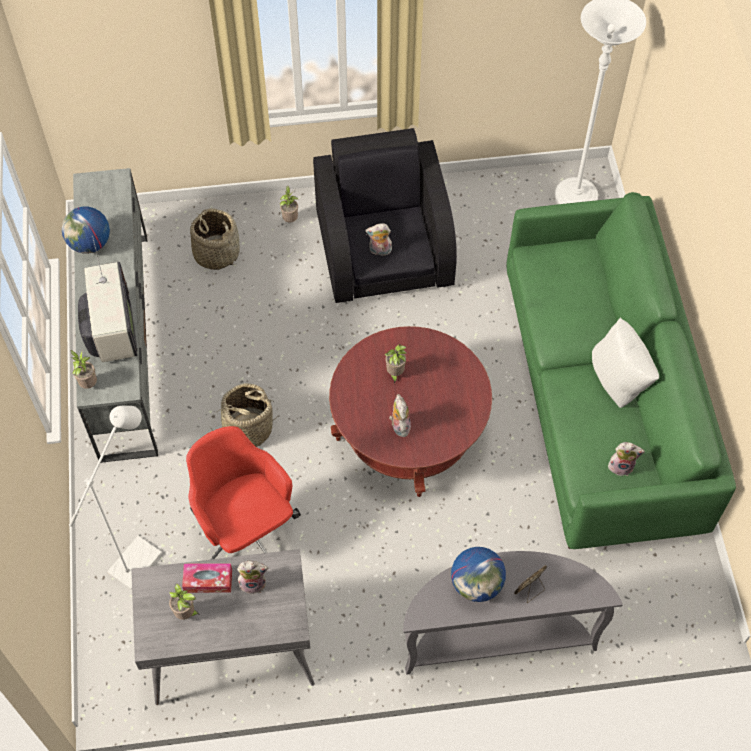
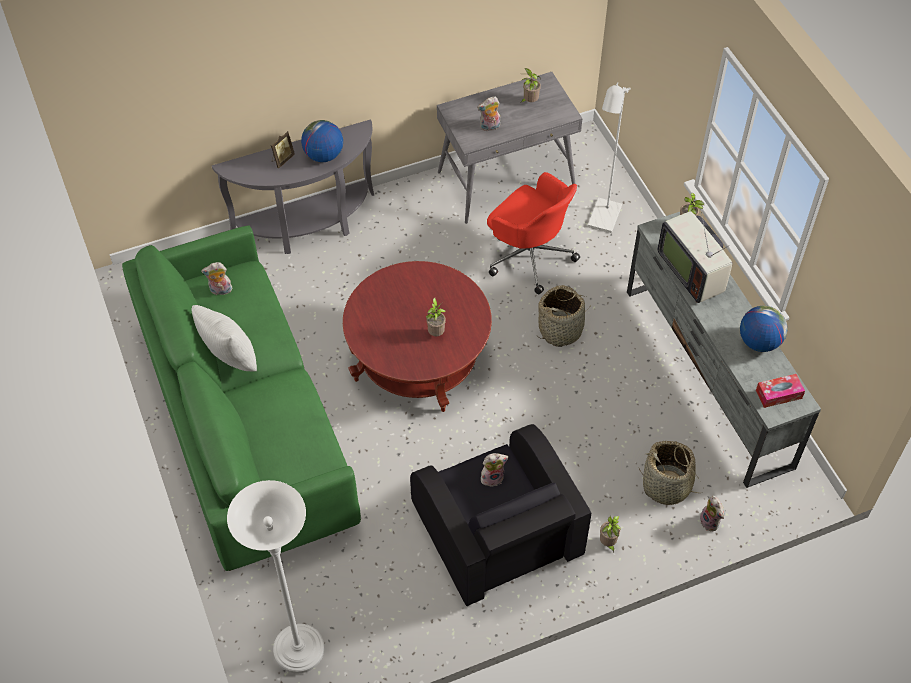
camera: 165 degrees right, 5 degrees down
tissue box [182,563,232,593] -> tissue box moved to [756,374,805,408]
plush toy [389,394,411,437] -> plush toy moved to [700,496,724,531]

